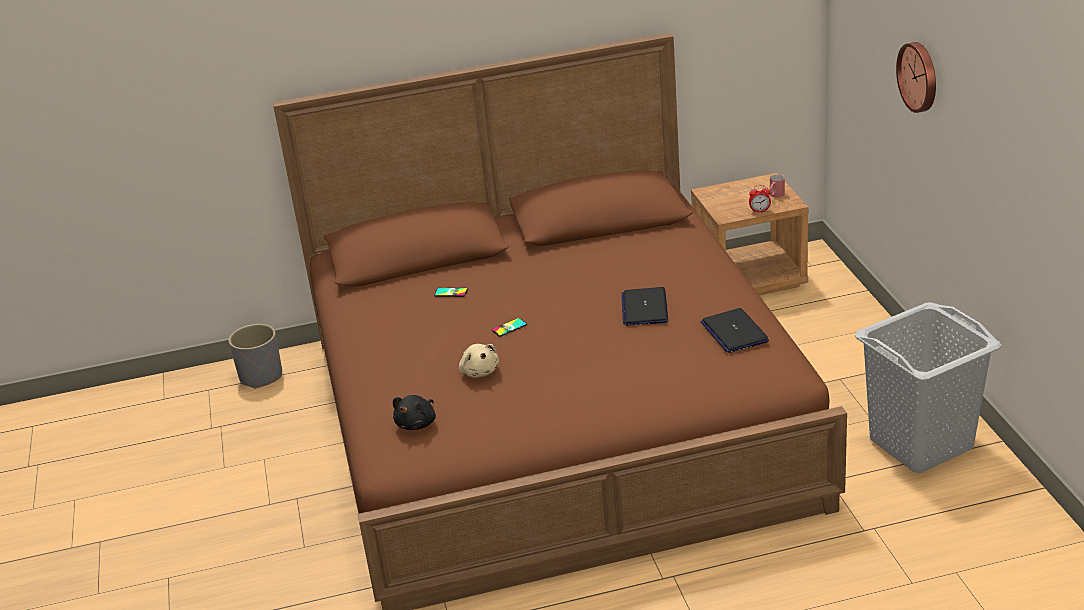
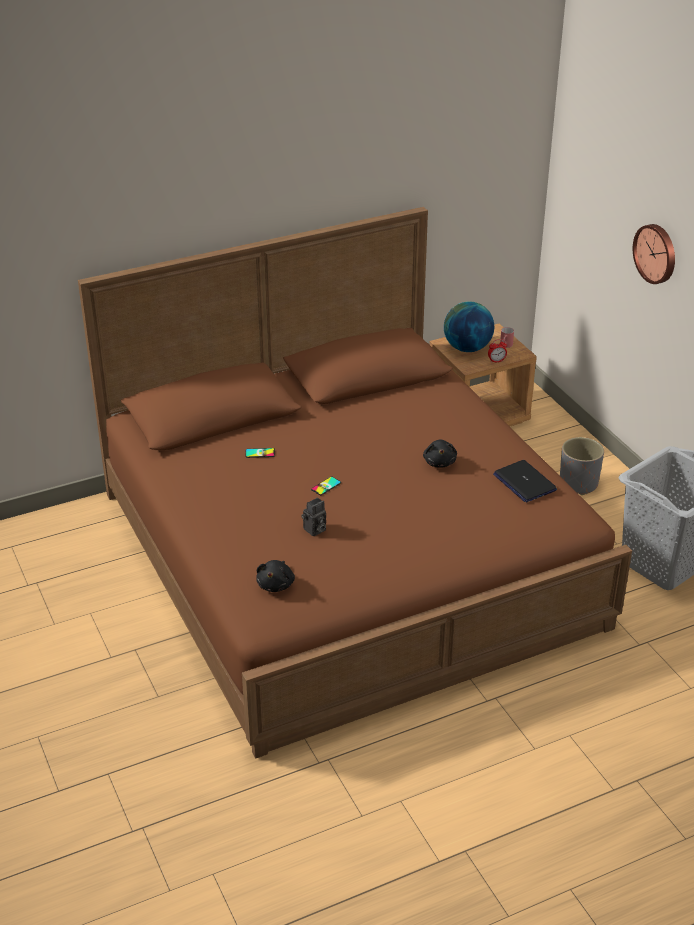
camera: 15 degrees left, 5 degrees up
grey planter [228,324,282,389] -> grey planter moved to [560,437,604,495]
beige plush toy [459,344,499,377] -> camera [301,497,326,536]
laptop [621,287,668,326] -> black plush toy [423,440,457,468]
none -> globe [444,301,494,352]

